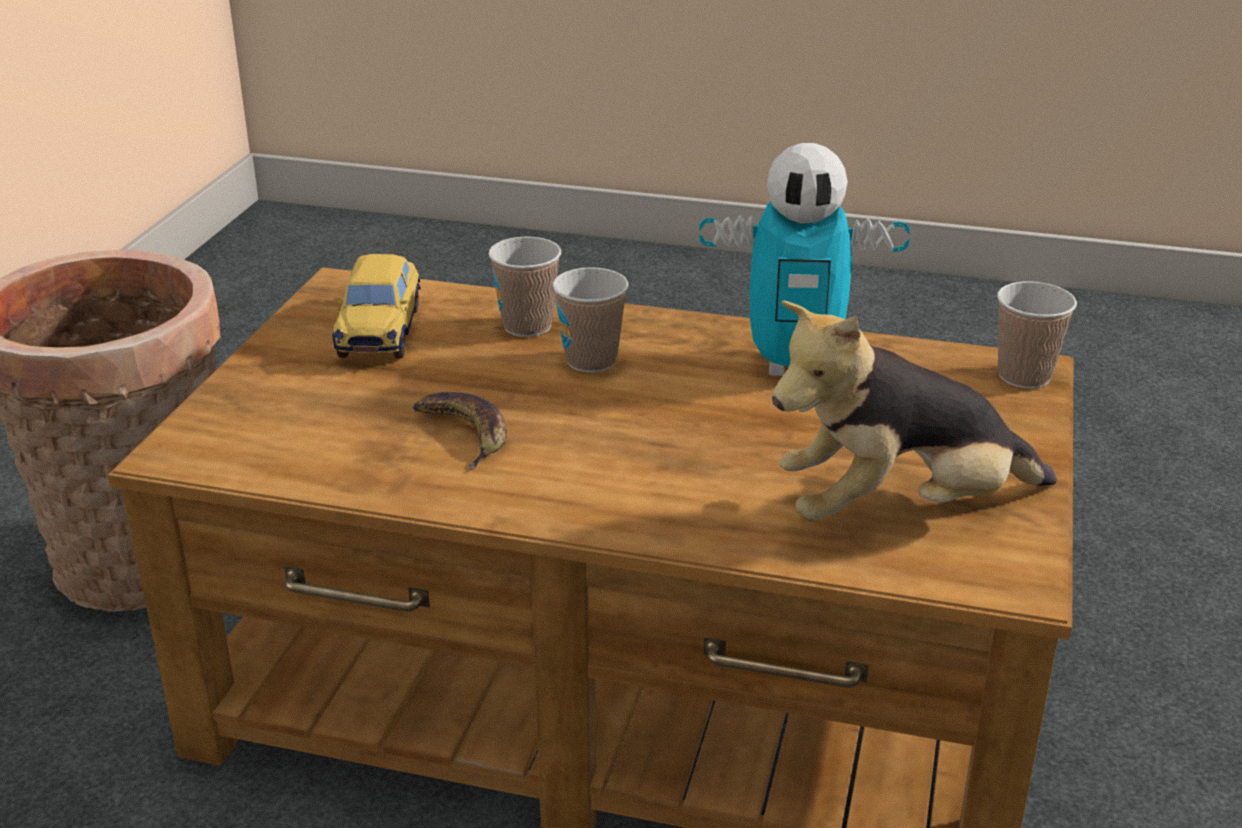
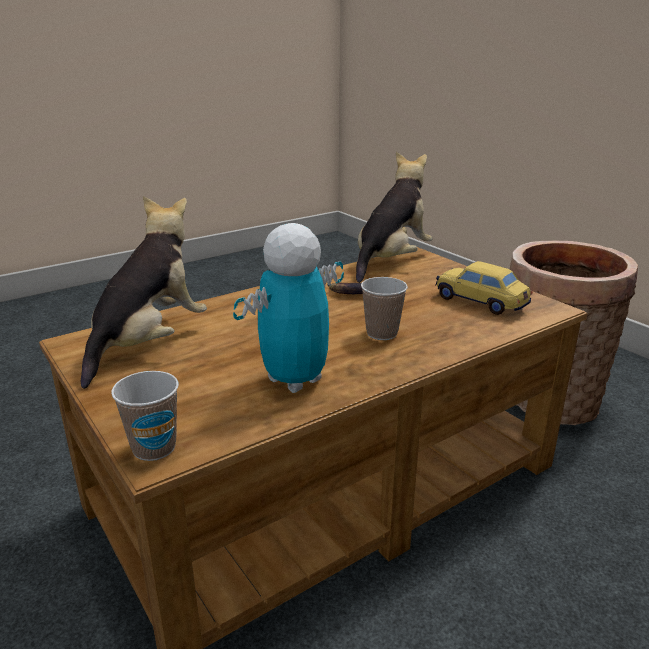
camera: 130 degrees right, 5 degrees down
cup [489,237,561,337] -> none
none -> plush toy [356,152,432,283]

